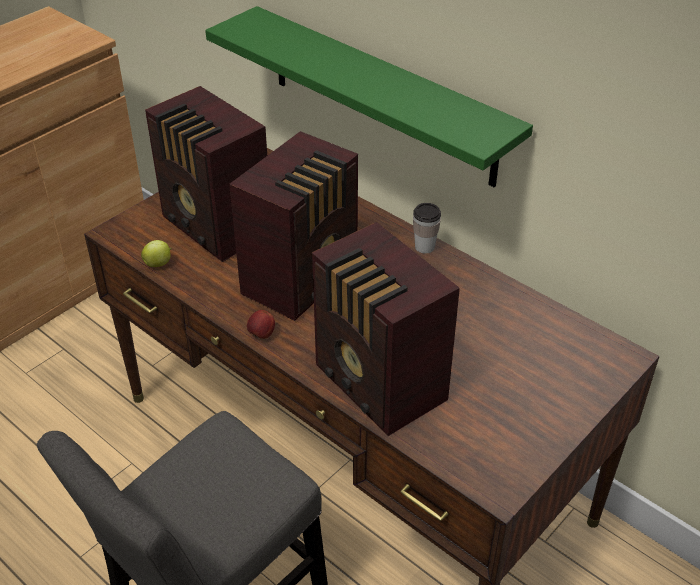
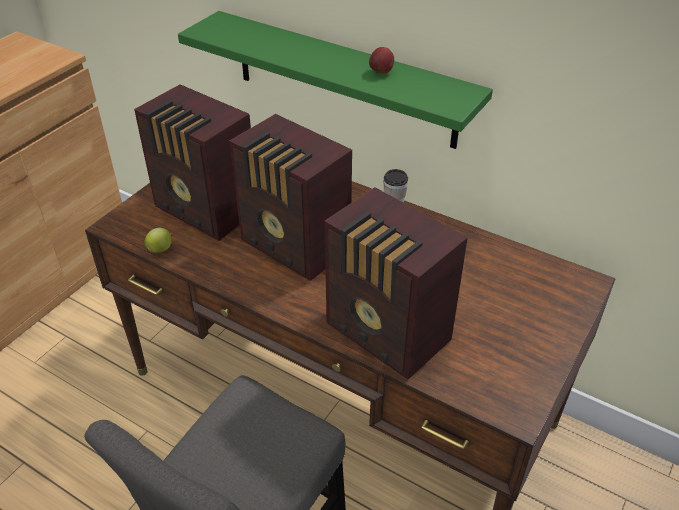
camera: 10 degrees left, 0 degrees up
radio [229,131,358,321] -> radio turned 105 degrees clockwise [230,114,352,281]
apple [247,310,275,339] -> apple moved to [369,47,394,73]

